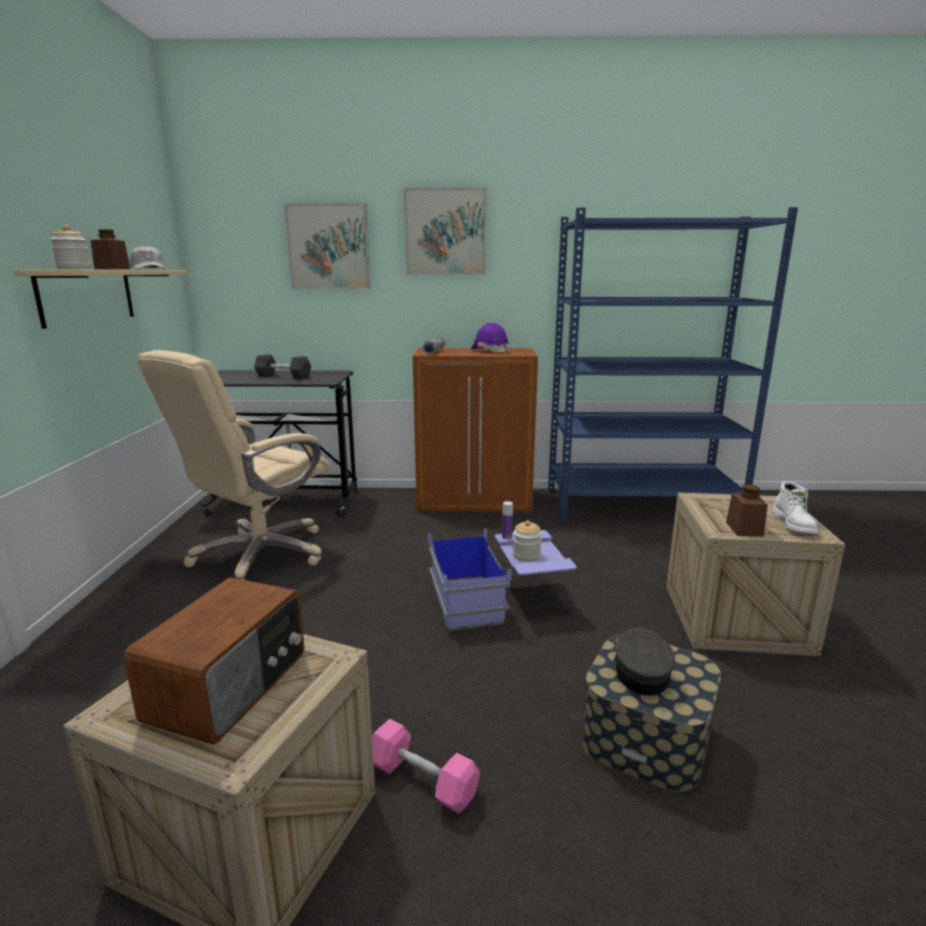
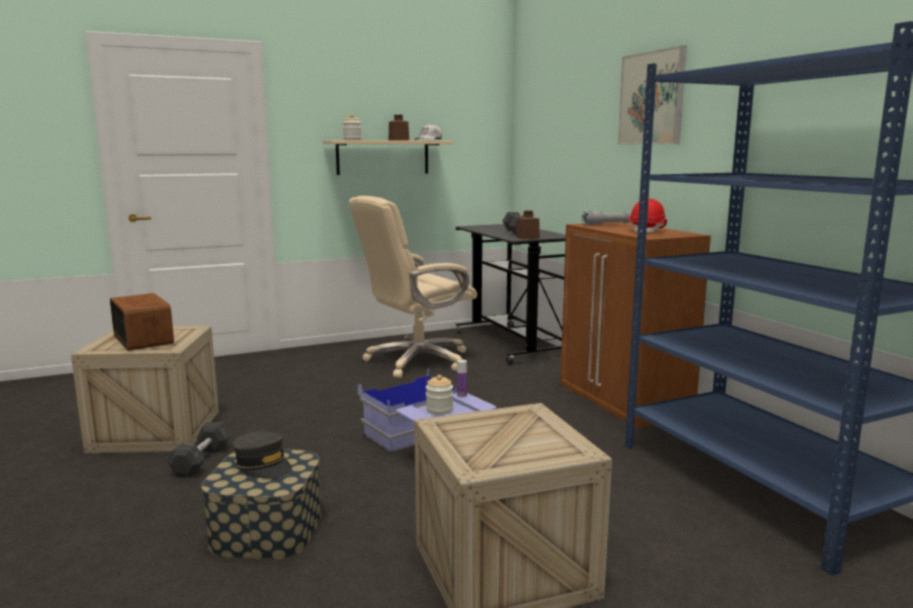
camera: 65 degrees right, 5 degrees down
radio [124,577,304,745] -> radio turned 120 degrees counterclockwise [110,293,174,351]
beige office chair [137,350,330,580] -> beige office chair turned 45 degrees counterclockwise [349,196,477,378]
picture [284,203,371,289] -> none
pink dumbbell [372,719,480,814] -> grey dumbbell [168,422,231,477]
purple hard hat [471,323,509,353] -> red hard hat [629,198,667,232]
grey cap [613,628,675,696] -> grey cap turned 60 degrees clockwise [233,432,292,479]
brown jar [726,484,768,537] -> brown jar moved to [516,211,540,239]
white boot [772,481,818,534] -> none

